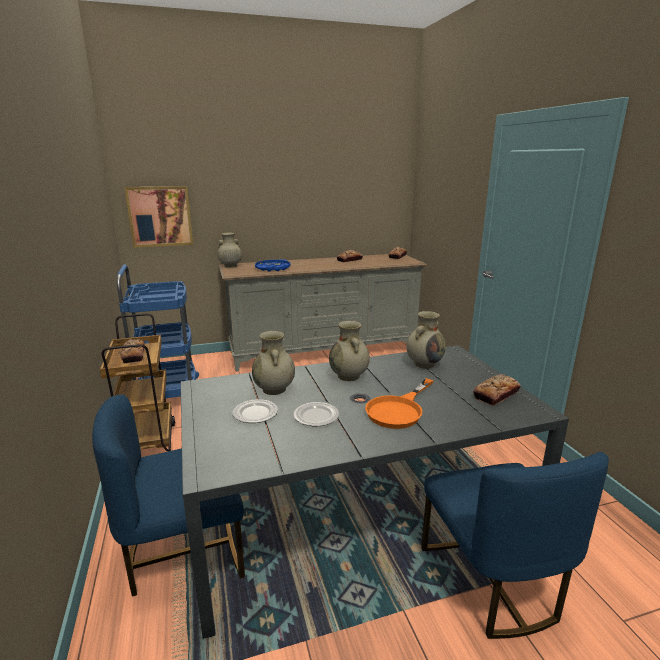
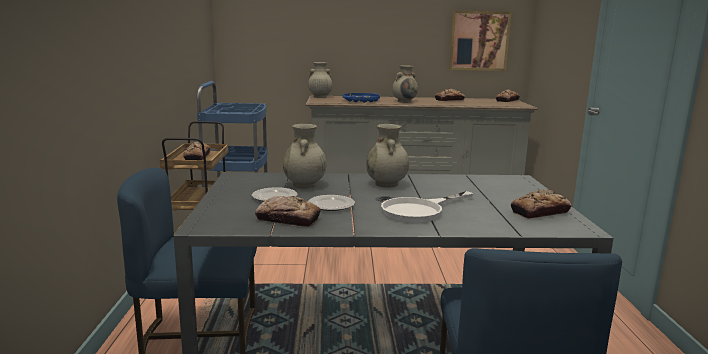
camera: 15 degrees right, 5 degrees down
picture [125,186,193,247] -> picture moved to [449,11,512,71]
orange frying pan [365,378,433,429] -> white frying pan [381,191,474,223]
beige vase [406,311,446,369] -> beige vase moved to [392,65,418,103]
none -> bread [255,196,321,227]

